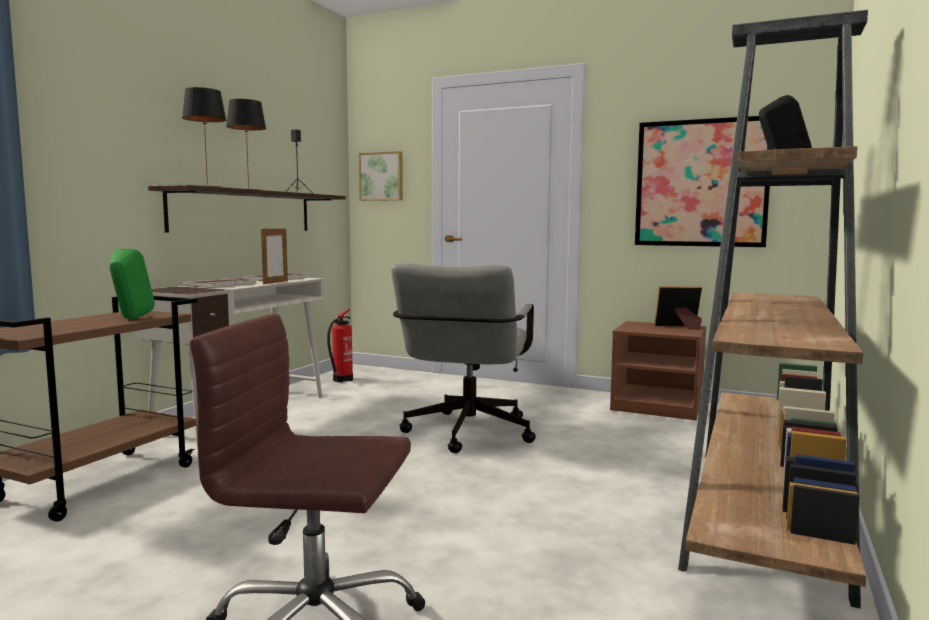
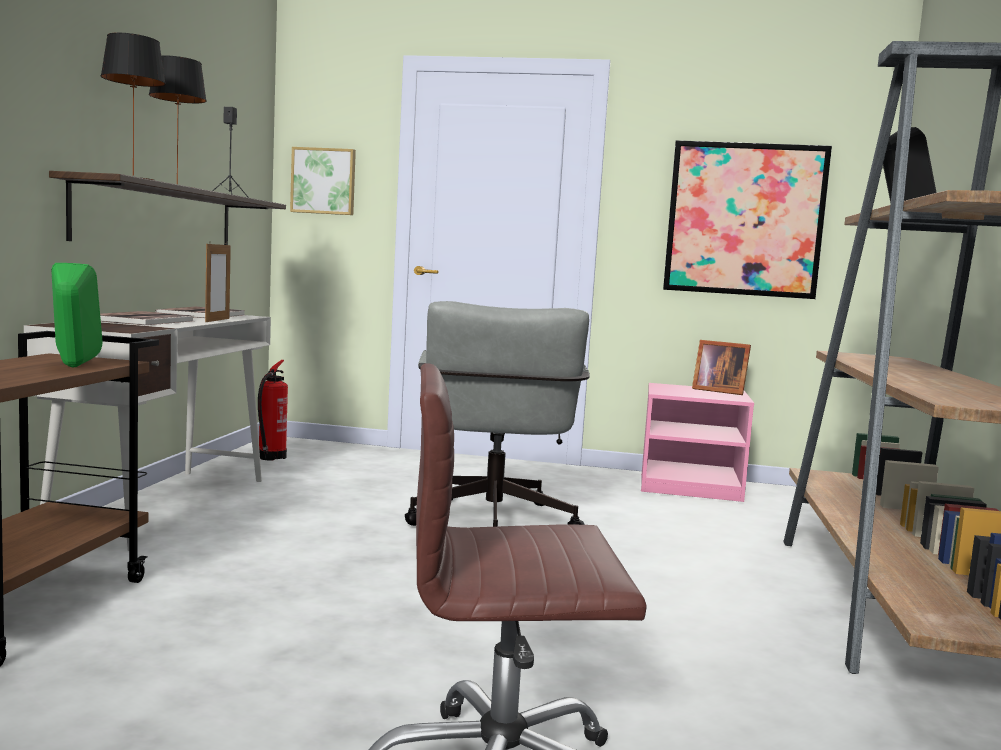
camera: 15 degrees left, 0 degrees up
brown nightstand [610,321,706,420] -> pink nightstand [641,383,754,502]
picture frame [654,286,702,330] -> picture frame turned 135 degrees counterclockwise [692,340,751,395]

